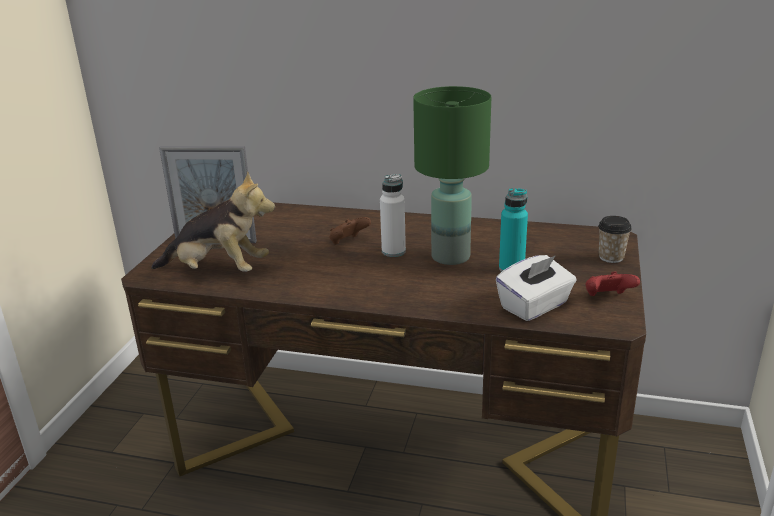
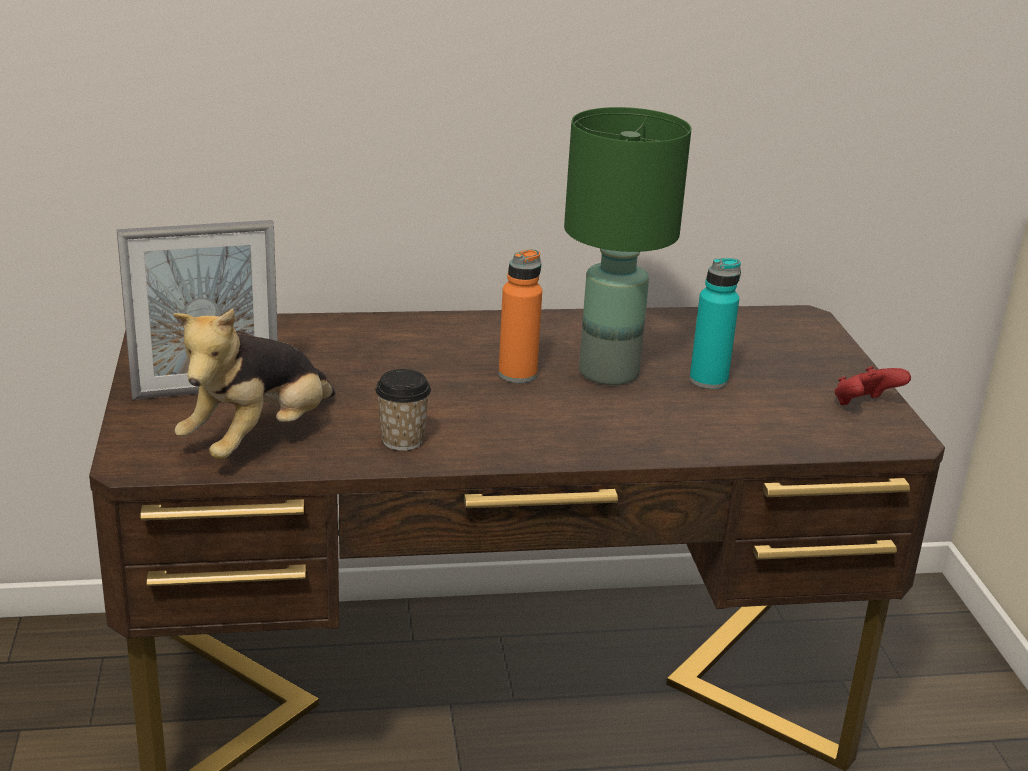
camera: 25 degrees left, 0 degrees up
plush toy [151,171,275,272] -> plush toy turned 135 degrees clockwise [173,308,335,459]
brown game controller [329,217,371,245] -> none
white bottle [380,174,406,257] -> orange bottle [499,249,542,383]
white tissue box [496,255,576,321] -> none
cup [598,216,632,263] -> cup moved to [376,369,431,451]

